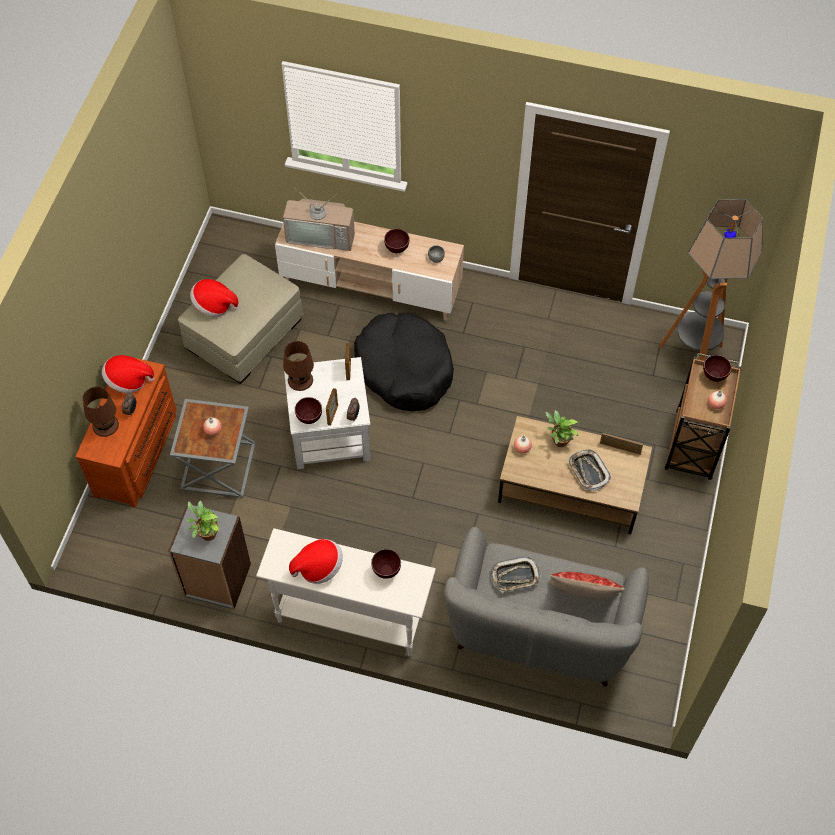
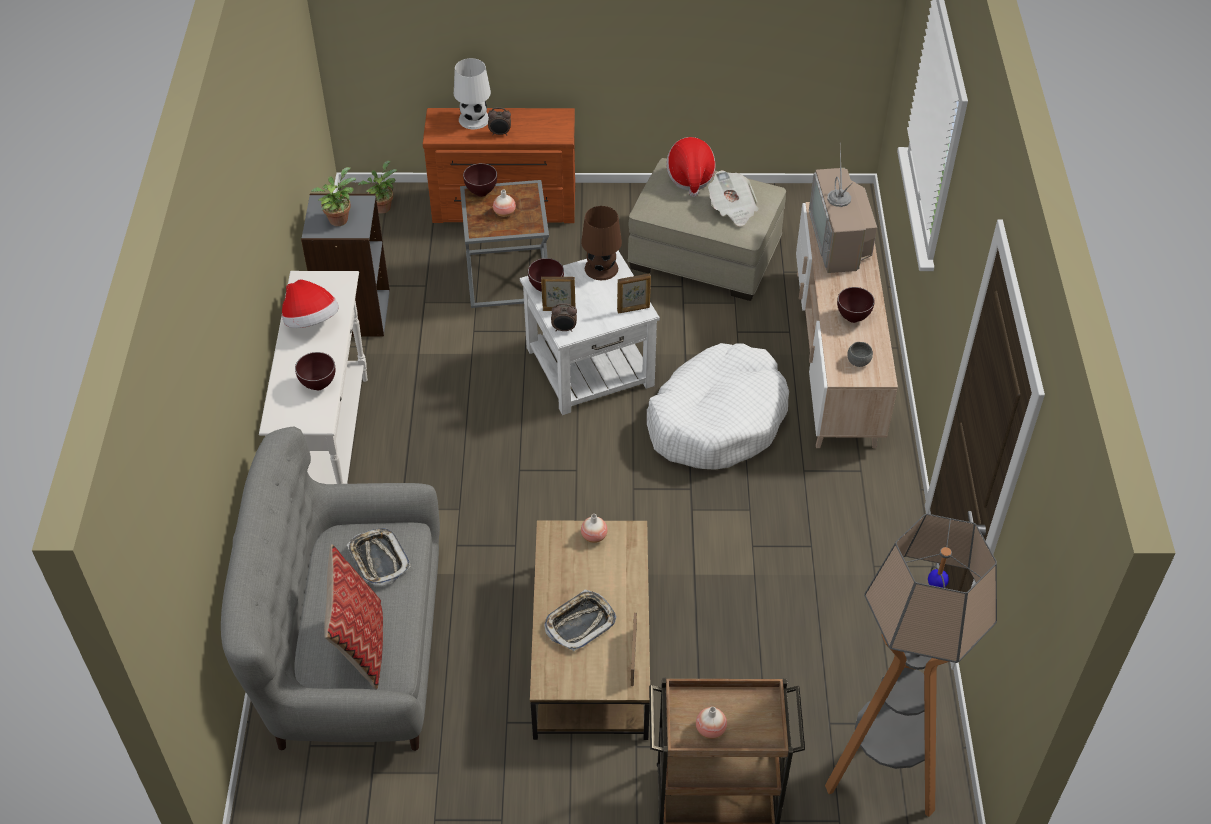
camera: 75 degrees right, 10 degrees down
brown table lamp [82,387,119,437] -> white table lamp [454,58,491,129]
hat [102,355,154,393] -> none
black dog bed [354,313,454,411] -> white dog bed [647,343,789,470]
potted plant [545,410,579,447] -> potted plant moved to [358,161,397,214]
brown bowl [703,355,732,382] -> brown bowl moved to [463,163,497,197]
none -> newspaper [708,170,759,227]

